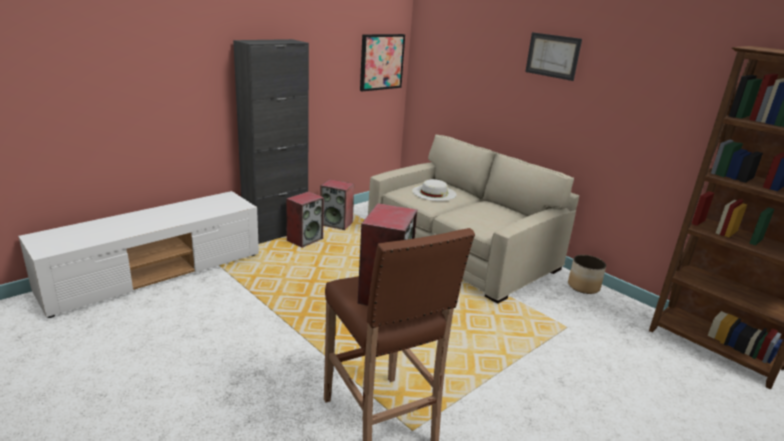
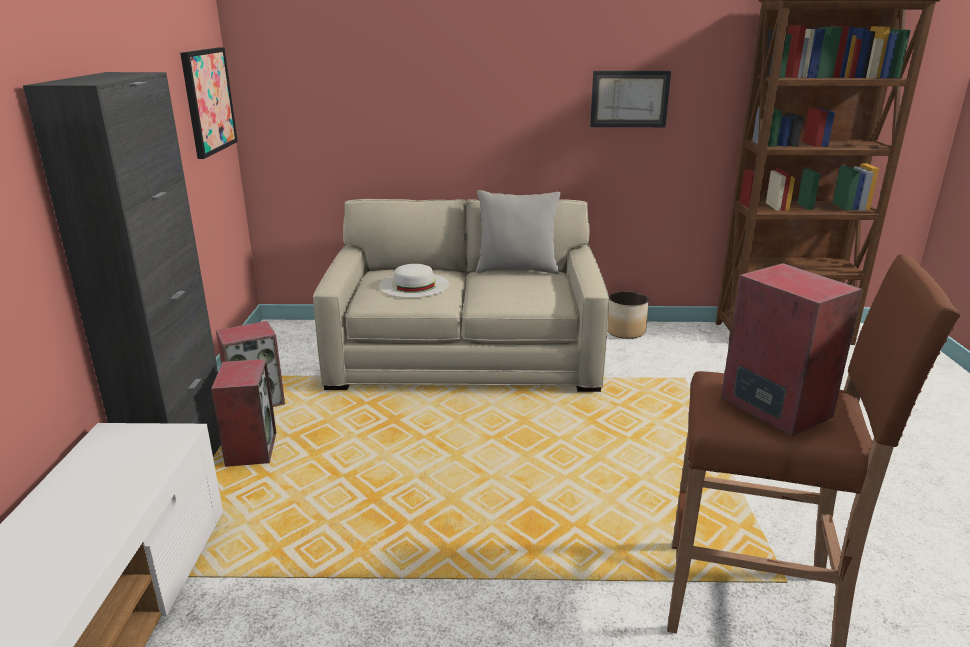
camera: 45 degrees left, 0 degrees up
picture [525,32,582,81] -> picture moved to [590,71,671,127]
none -> grey pillow [476,190,561,274]

